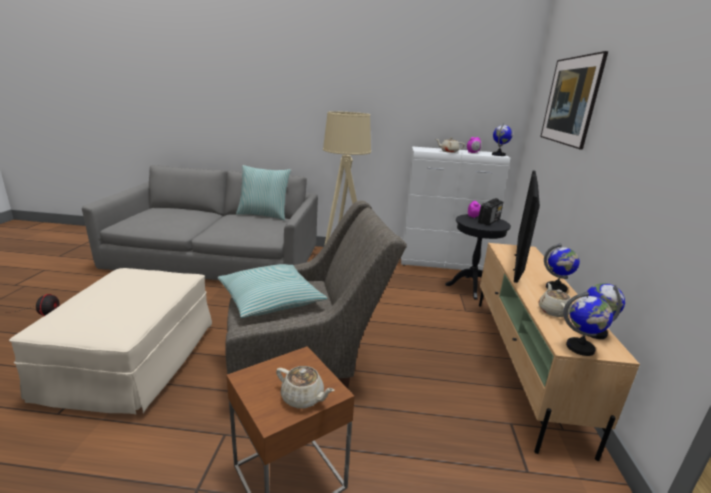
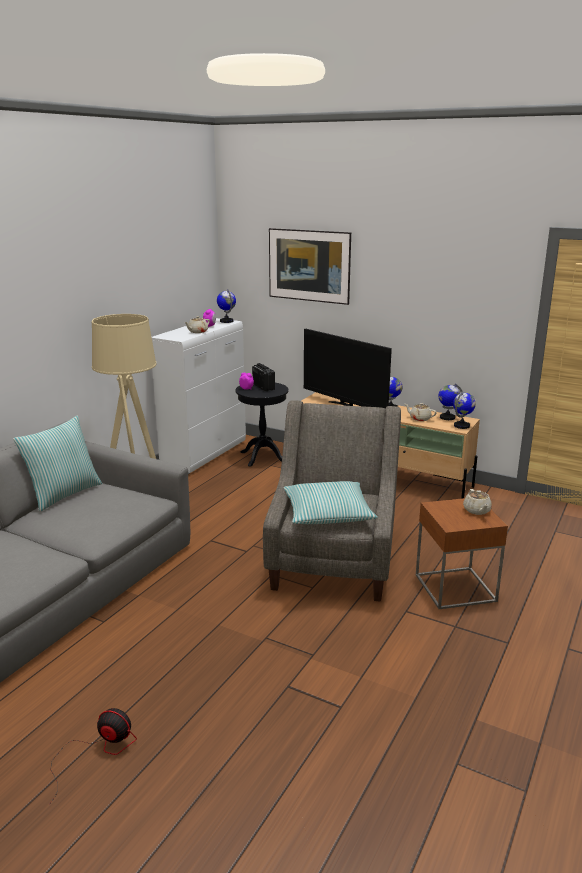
camera: 65 degrees left, 0 degrees up
beige ottoman [9,268,212,414] -> none
beige teapot [276,366,335,409] -> beige teapot turned 120 degrees clockwise [463,489,492,515]

